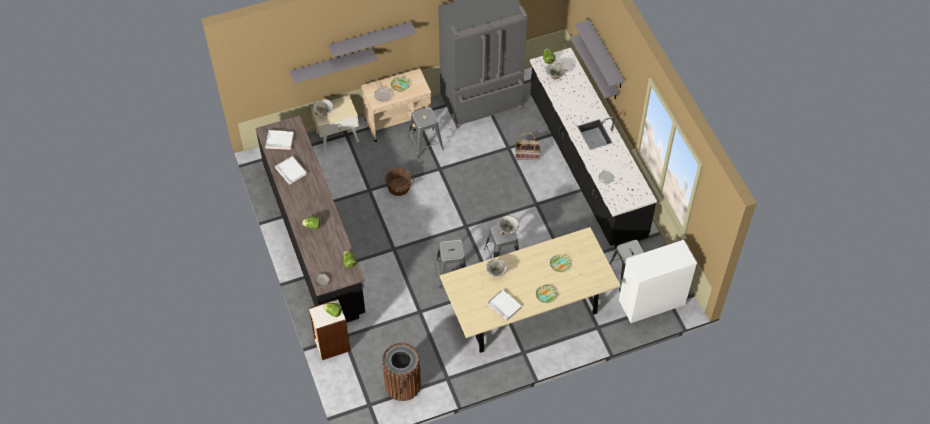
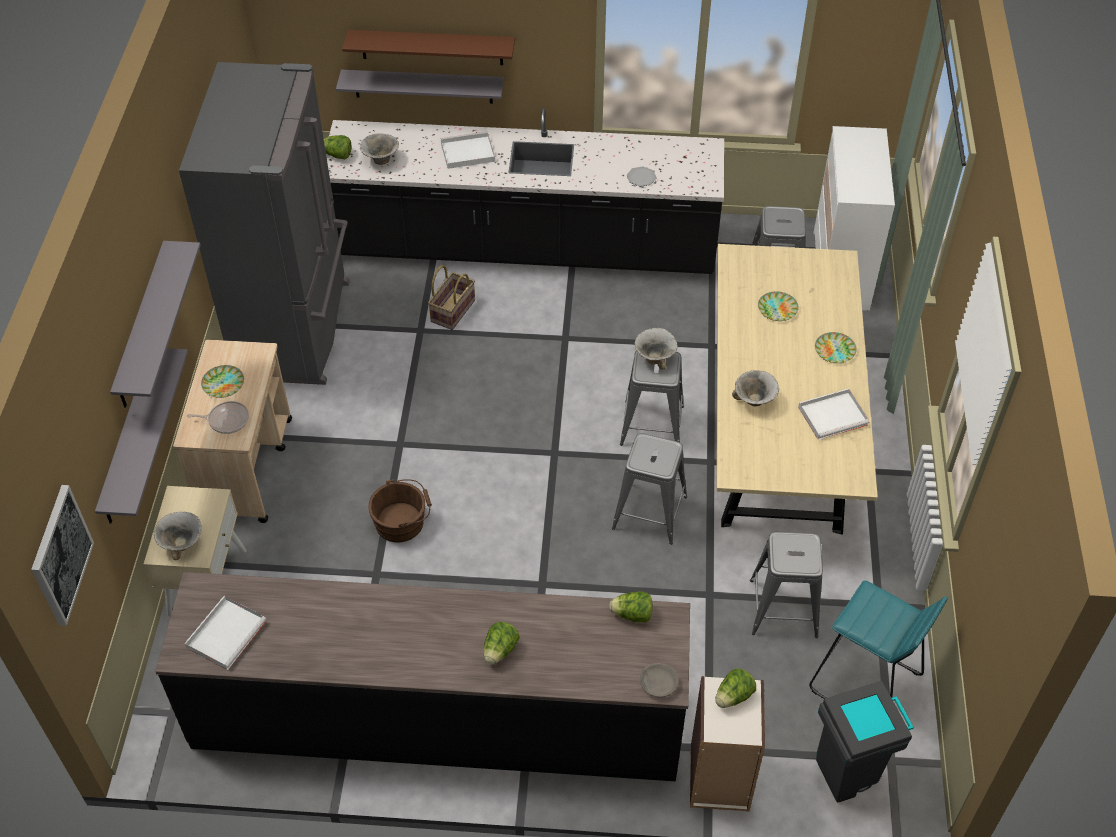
camera: 65 degrees left, 5 degrees down
white tray [275,156,307,185] -> white tray moved to [441,132,495,169]
brown trash can [382,343,421,401] -> turquoise stool [809,581,948,699]
grey stool [408,107,444,158] -> grey stool moved to [750,532,823,638]
grey shelf [575,20,625,88] -> brown shelf [342,30,515,65]
none -> picture [31,485,94,626]
none -> grey trash can [816,681,914,802]

